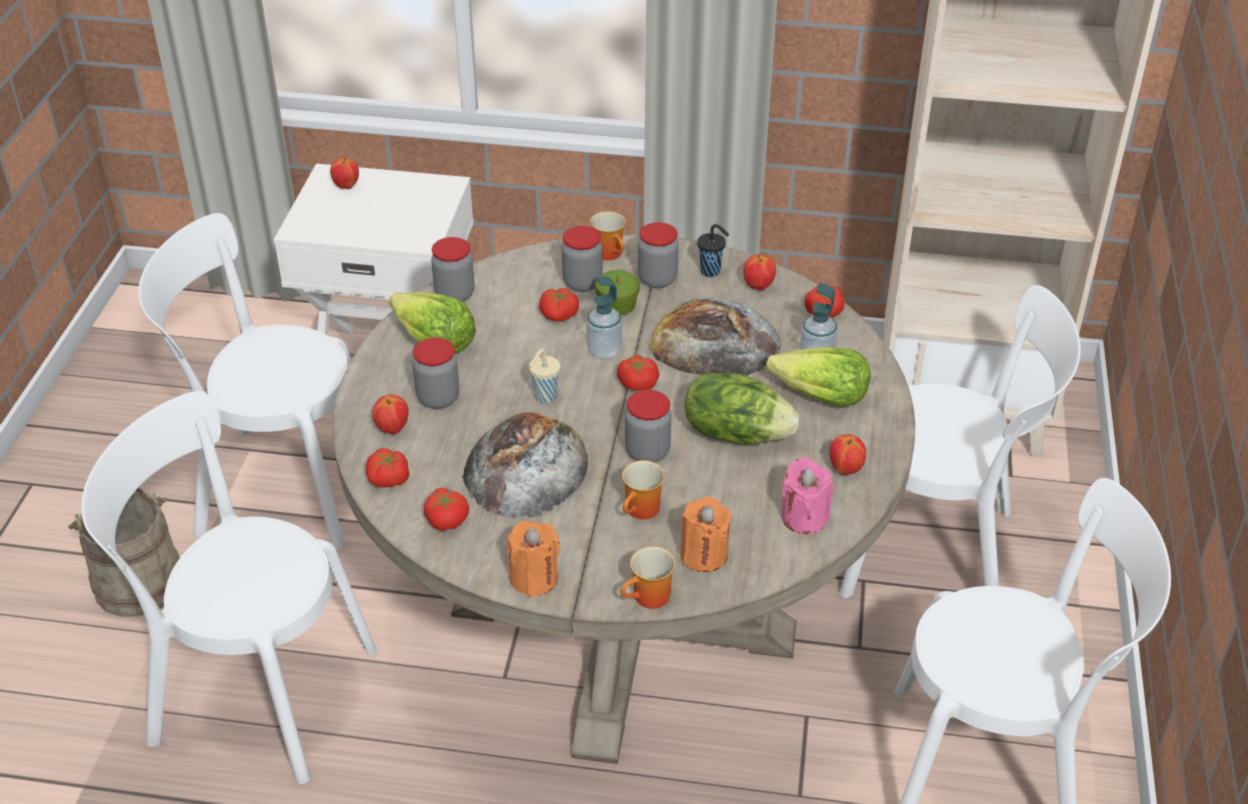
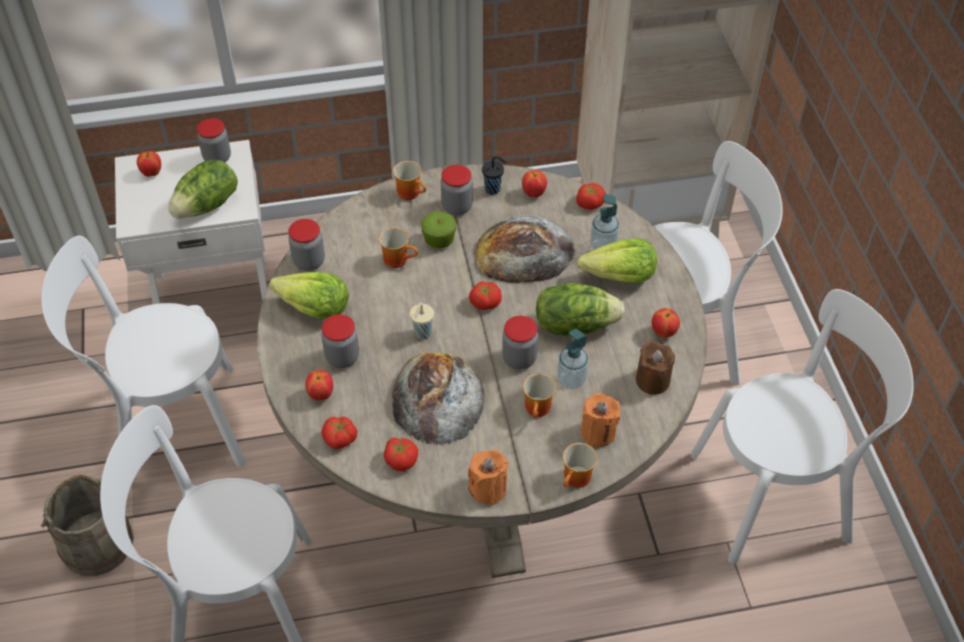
camera: 20 degrees left, 10 degrees up
tomato [539,288,579,322] -> mug [379,227,418,268]
jar [562,226,603,292] -> jar moved to [197,118,231,162]
soap dispenser [586,276,622,360] -> soap dispenser moved to [557,329,589,389]
pink candle [781,457,833,534] -> brown candle [636,340,675,395]
none -> lettuce [168,160,238,218]

